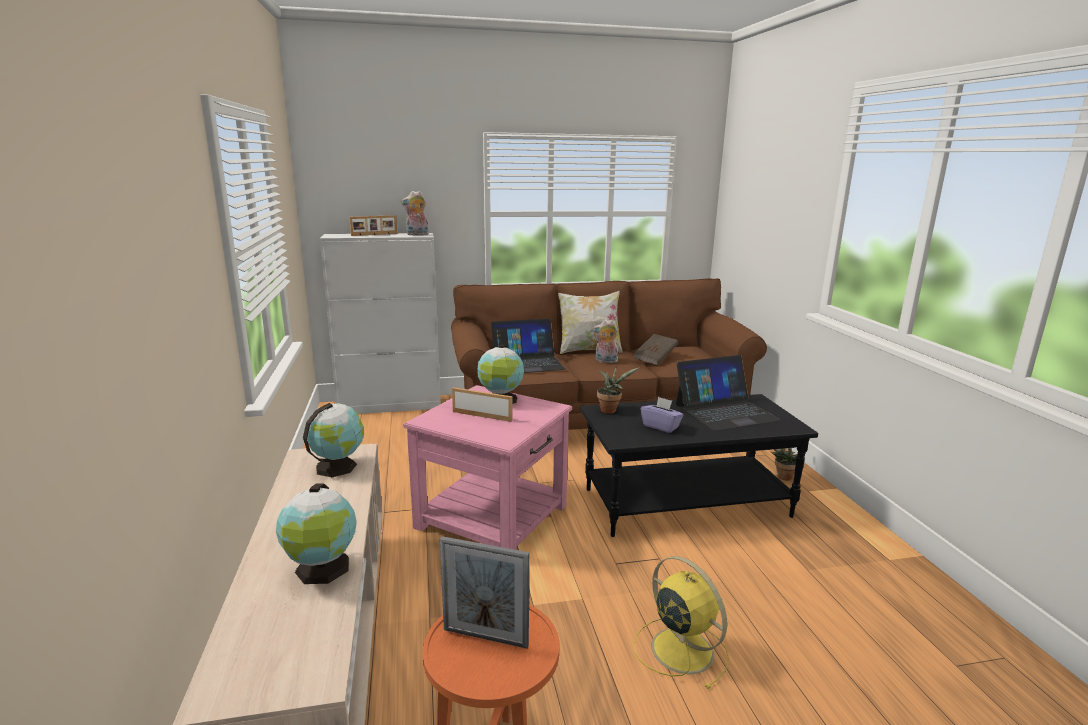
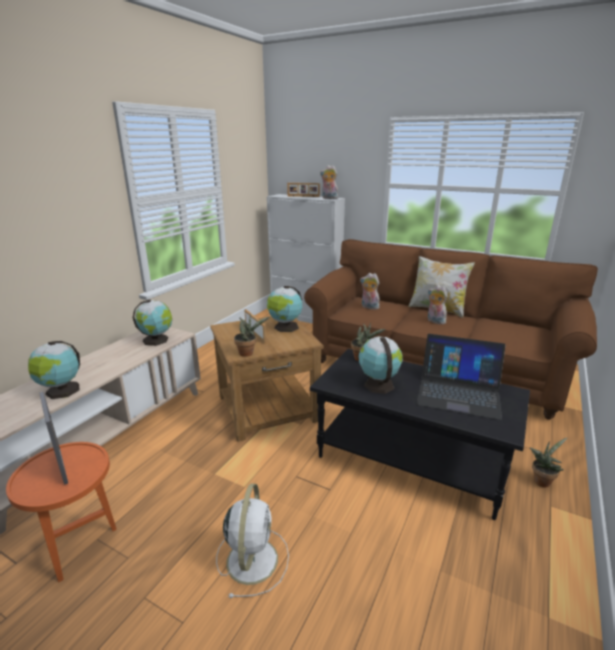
camera: 40 degrees right, 5 degrees up
pink side table [403,385,572,550] -> brown side table [210,316,324,442]
laptop [491,318,566,373] -> plush toy [360,273,380,310]
yellow fan [633,556,730,689] -> white fan [216,484,289,598]
brown book [634,334,678,365] -> none
purple tissue box [641,397,684,433] -> globe [358,336,403,394]
none -> potted plant [234,314,270,357]

